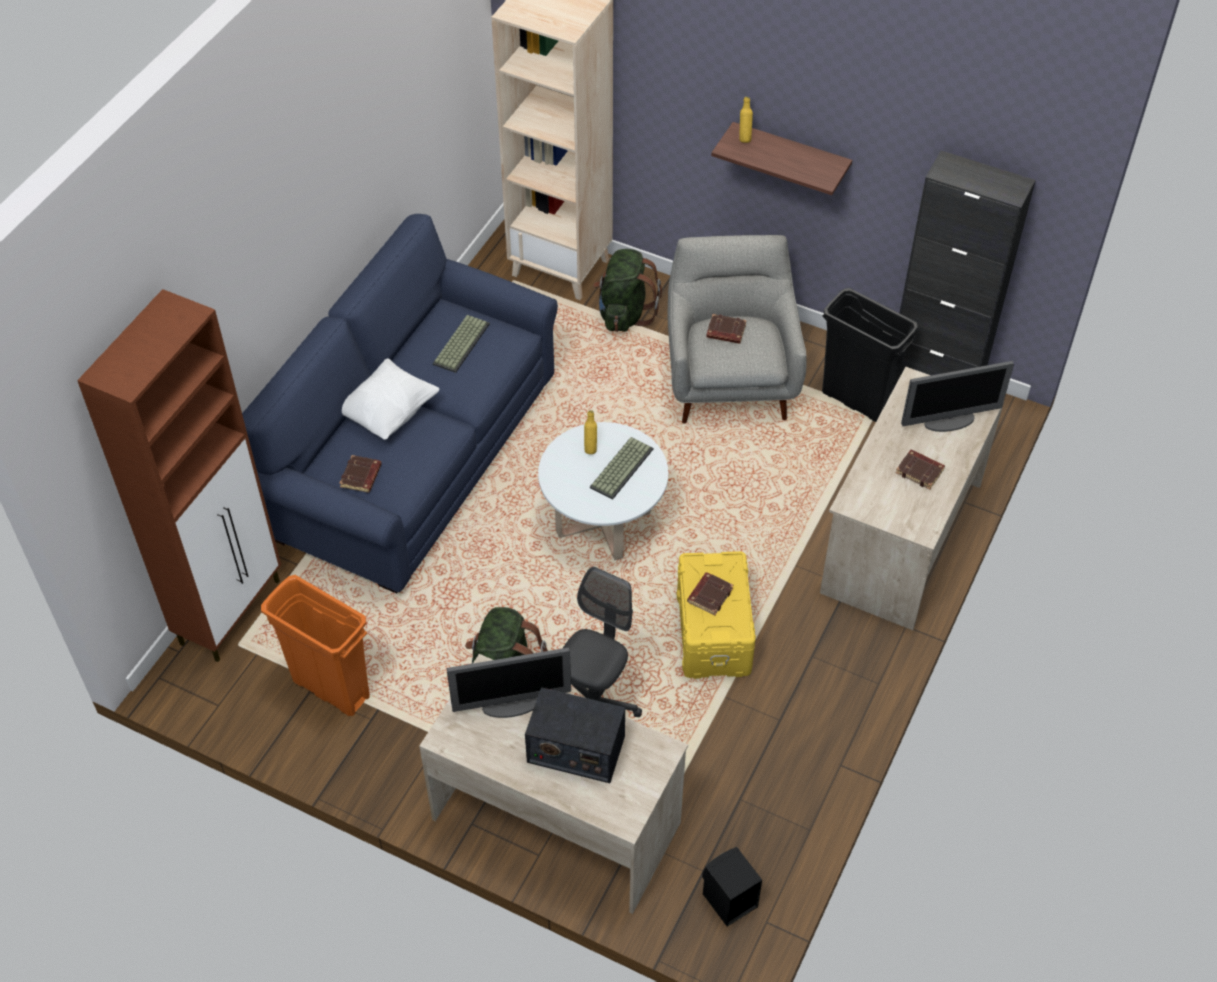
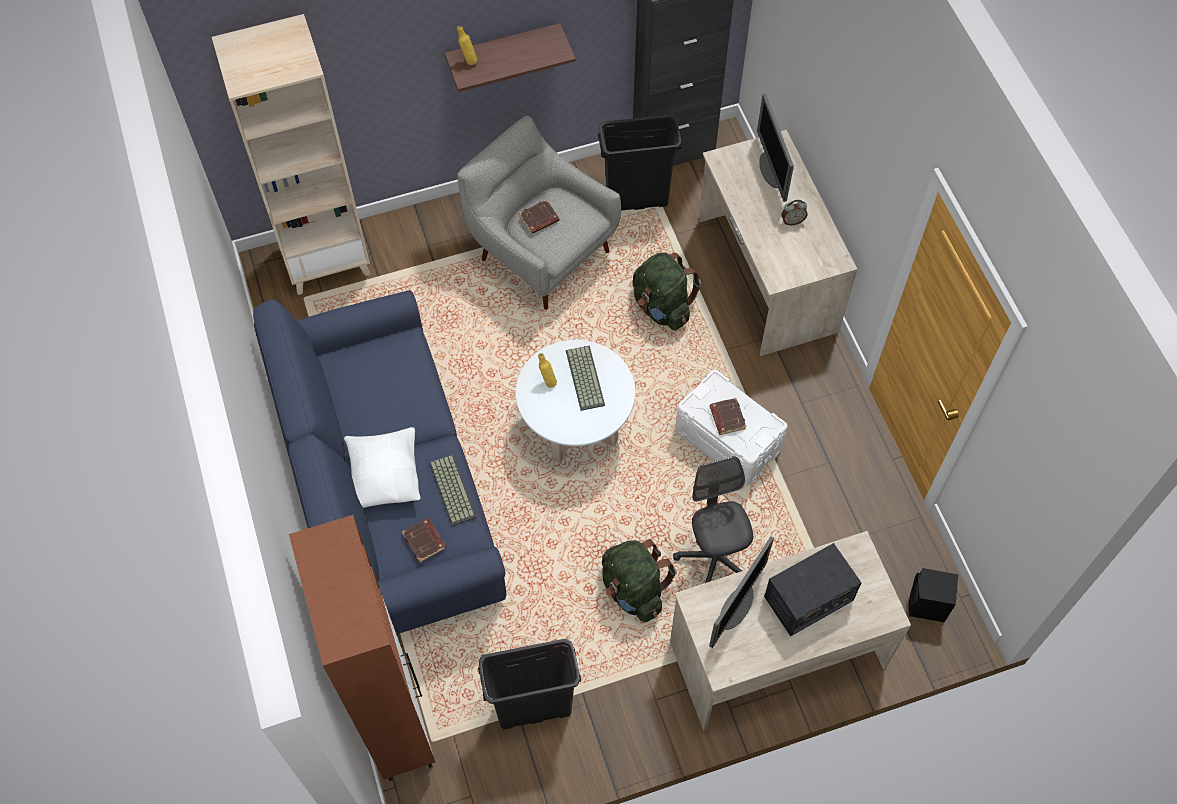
camera: 45 degrees left, 10 degrees up
orange trash can [261,575,370,716] -> black trash can [478,638,582,730]
keyboard [433,315,490,373] -> keyboard moved to [429,454,477,526]
green backpack [593,249,662,332] -> green backpack moved to [633,252,701,330]
yellow storage box [677,551,756,679] -> white storage box [675,370,788,486]
brown book [896,449,945,489] -> alarm clock [781,200,808,225]
monitor [901,361,1014,432] -> monitor turned 135 degrees clockwise [757,94,794,202]

